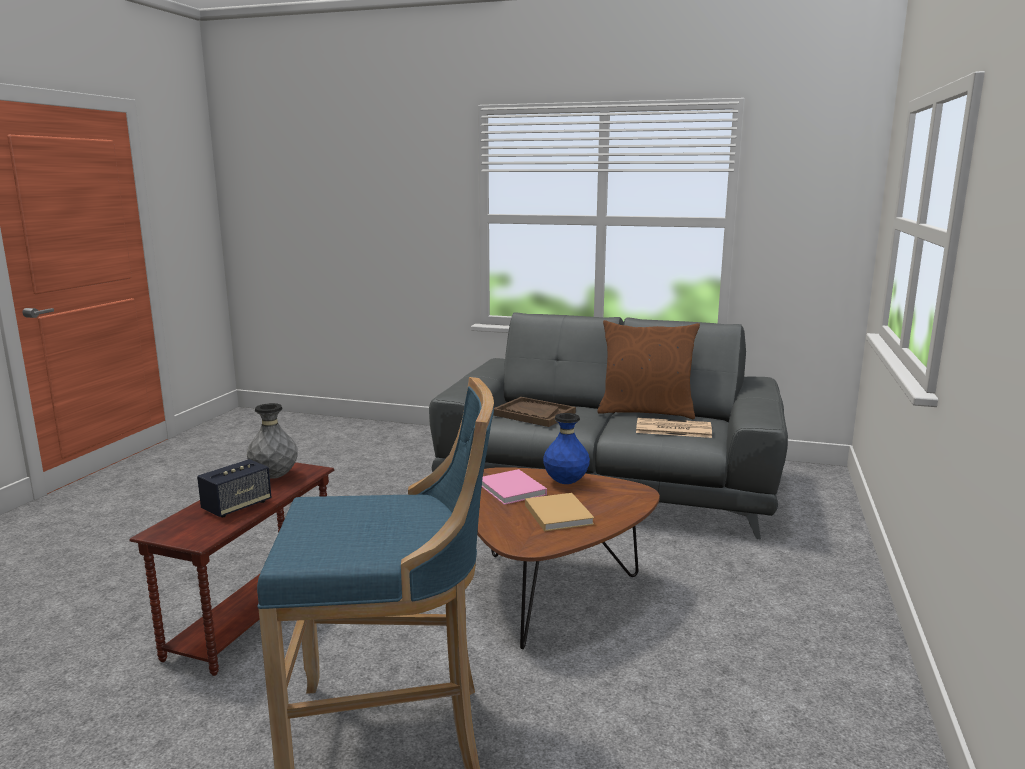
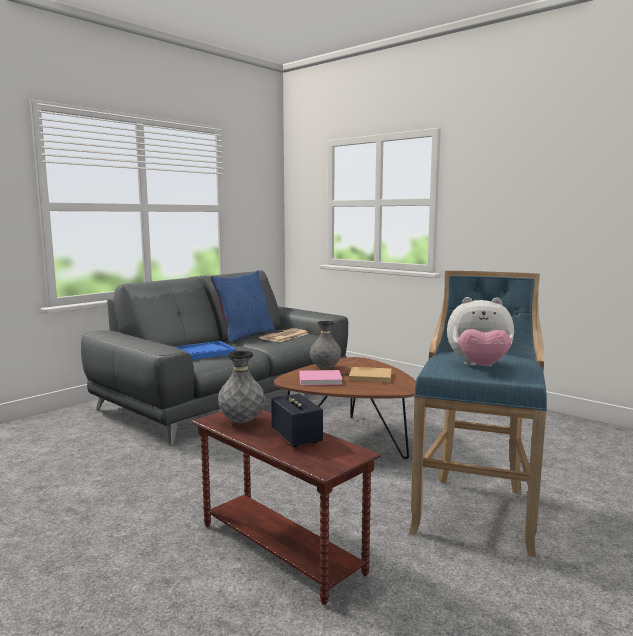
camera: 65 degrees left, 5 degrees down
brown tray [493,397,576,427] -> blue tray [174,341,236,360]
blue vase [543,413,590,484] -> grey vase [310,321,341,369]
brown pillow [597,320,700,419] -> blue pillow [210,270,275,343]
none -> plush toy [447,297,514,366]

